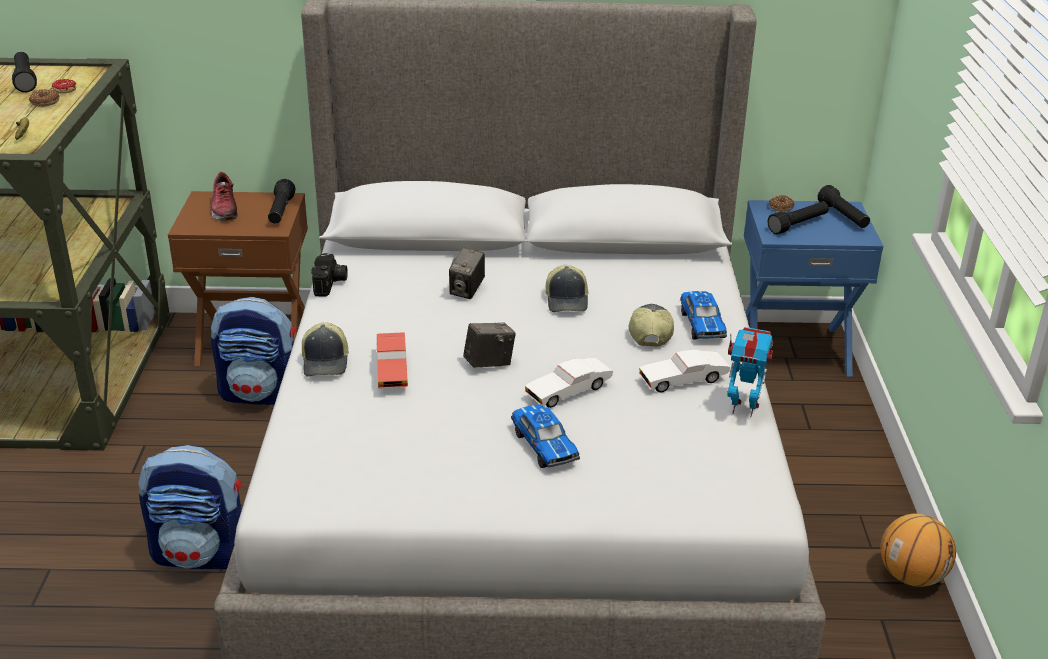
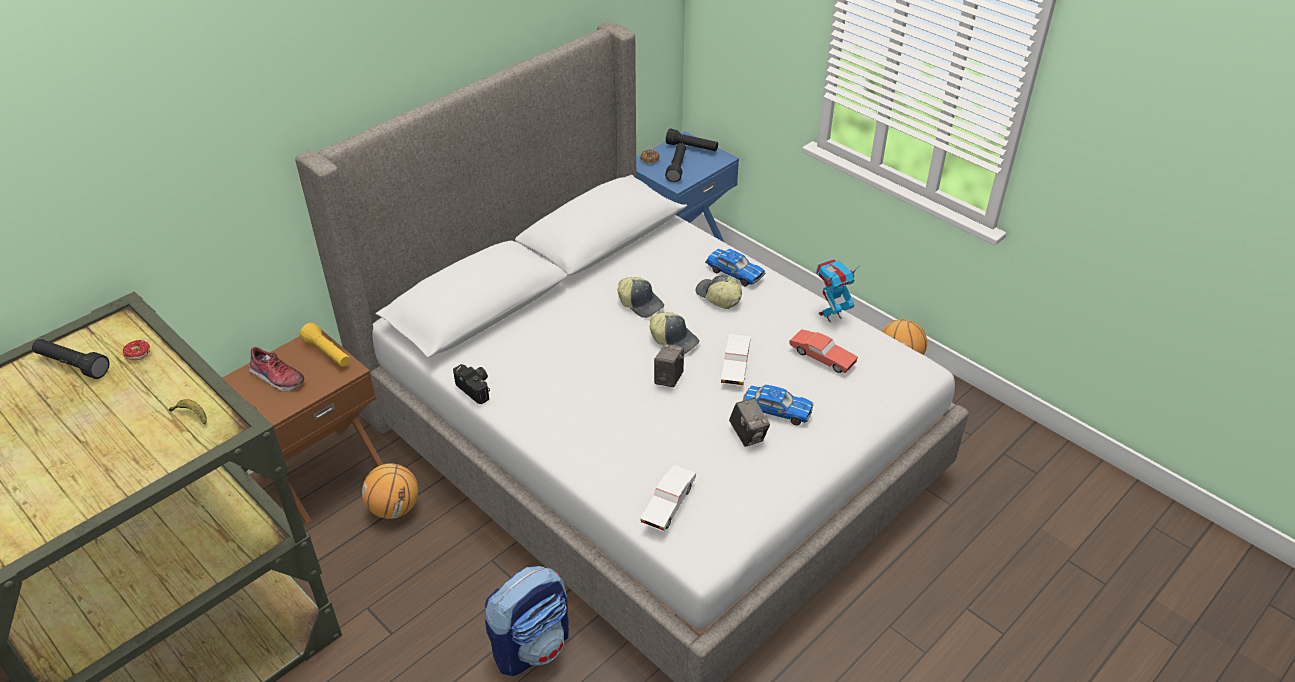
camera: 45 degrees left, 10 degrees up
donut [29,89,60,107] -> none
backpack [211,297,296,405] -> basketball [362,463,418,519]
black flashlight [268,179,296,224] -> yellow flashlight [300,323,350,367]
cap [302,322,349,376] -> cap moved to [650,312,699,354]
red toy car [377,332,408,388] -> red toy car moved to [789,329,858,373]
camera [449,247,485,299] -> camera moved to [729,398,770,447]
white toy car [639,349,731,392] -> white toy car moved to [641,465,696,532]

